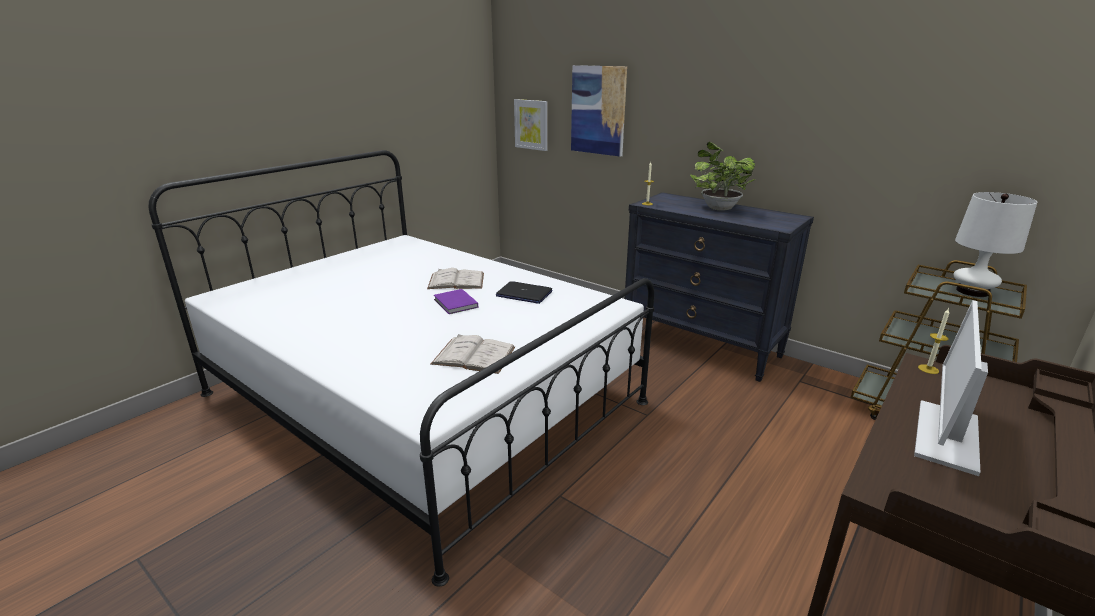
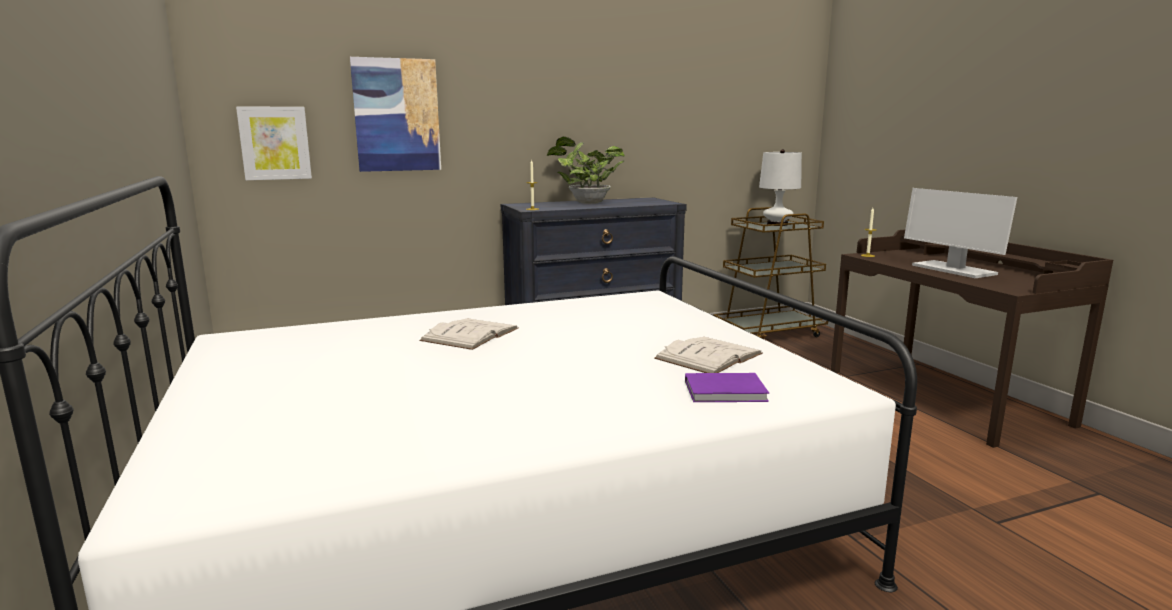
camera: 60 degrees left, 10 degrees down
purple book [434,289,478,314] -> purple book moved to [685,373,769,402]
laptop [496,281,552,304] -> none

